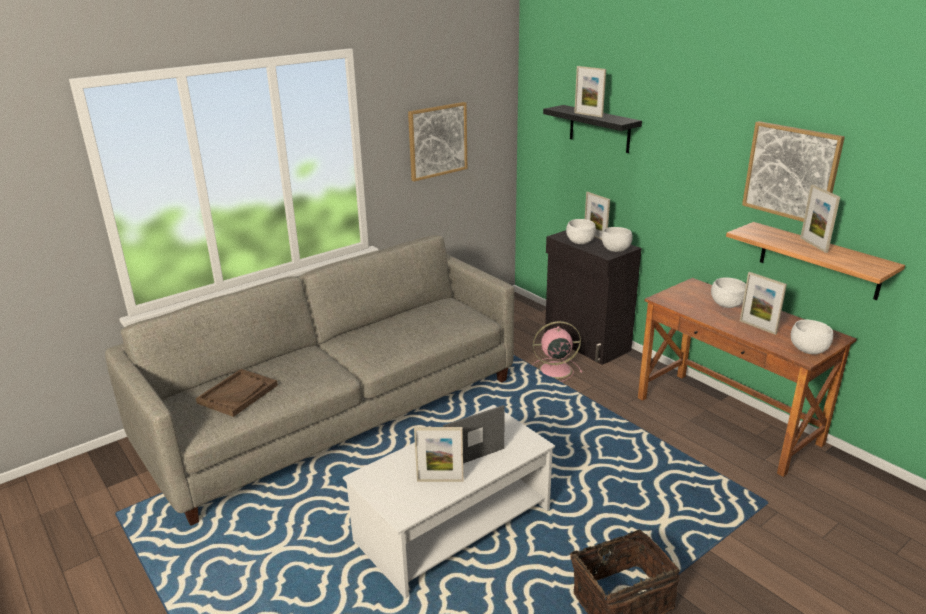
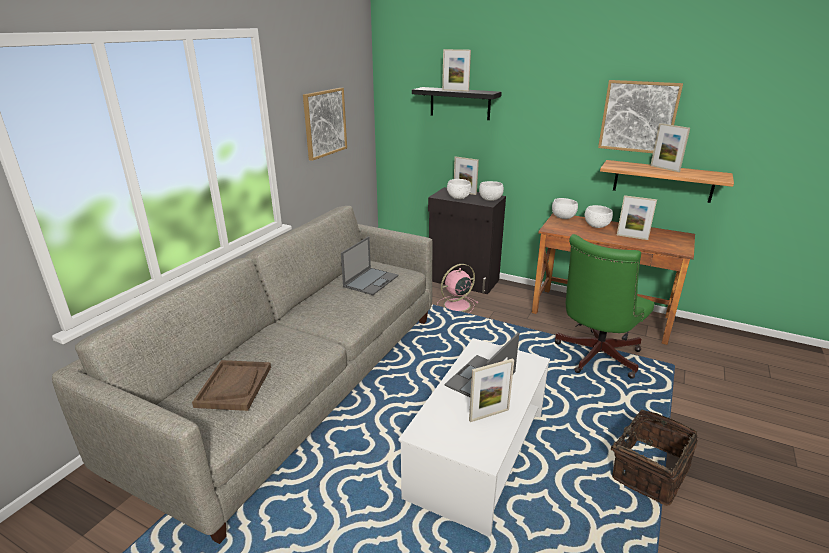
camera: 25 degrees left, 0 degrees up
white bowl [791,320,833,354] -> white bowl moved to [552,198,578,219]
none -> laptop [341,236,399,295]
none -> green office chair [555,234,654,379]

